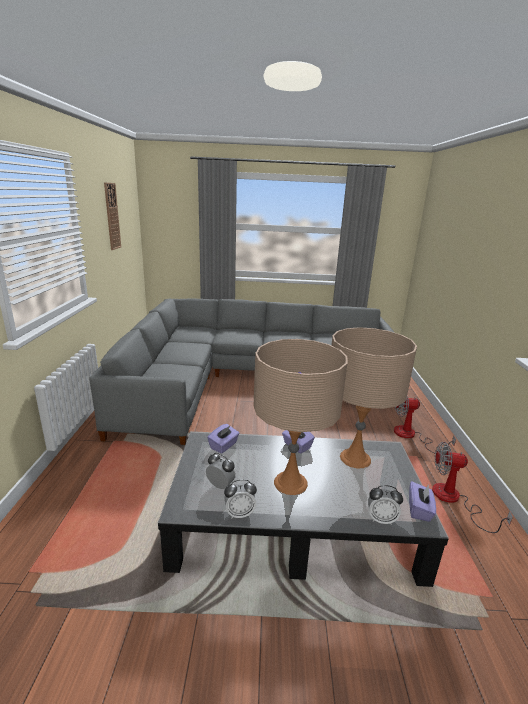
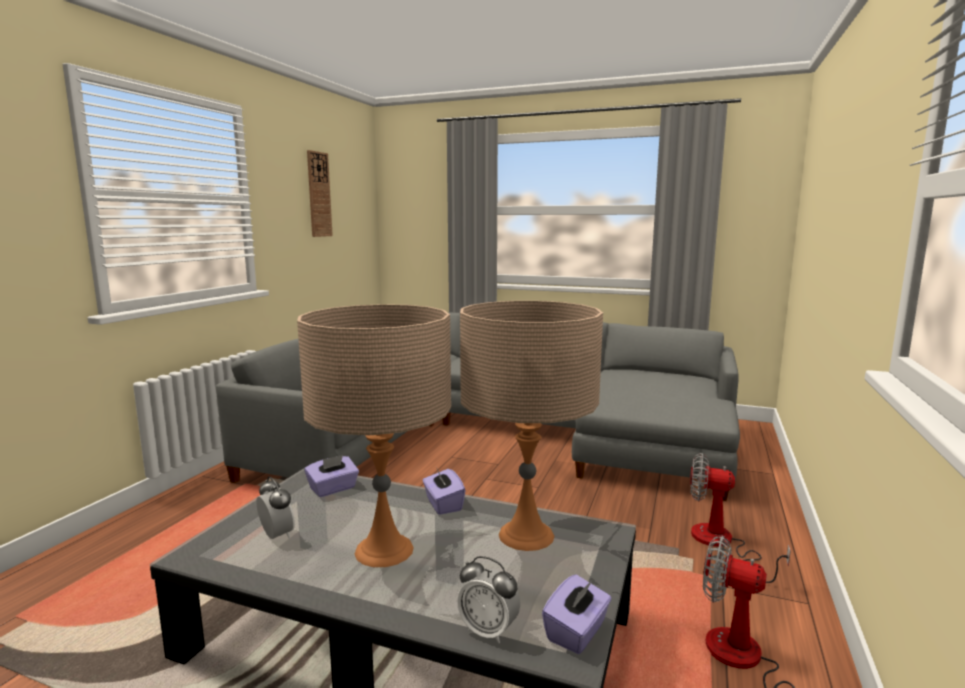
camera: 20 degrees right, 10 degrees down
alarm clock [224,479,257,519] -> none

